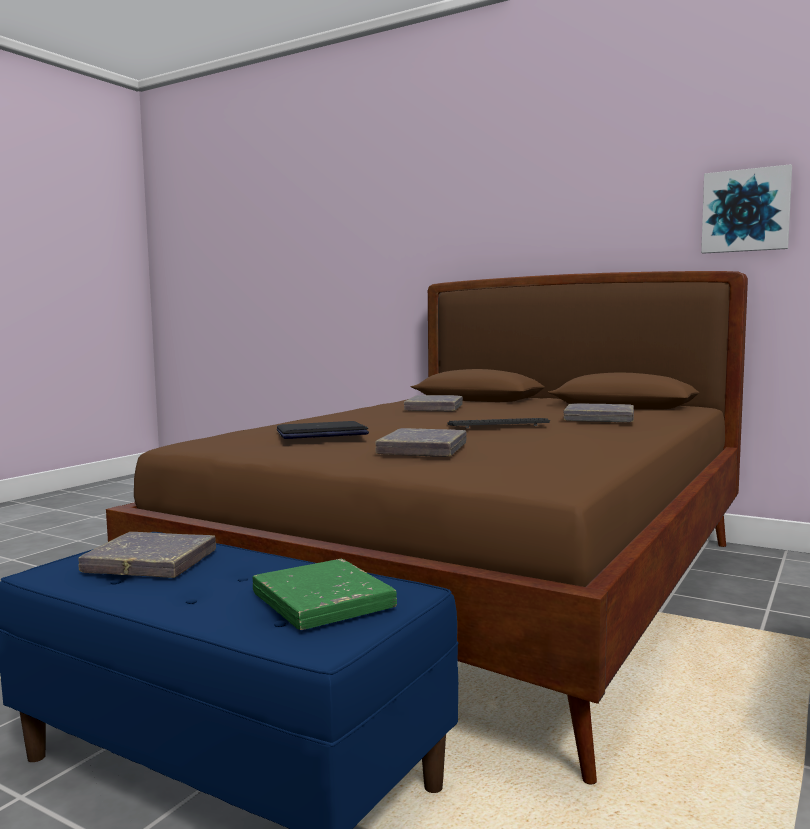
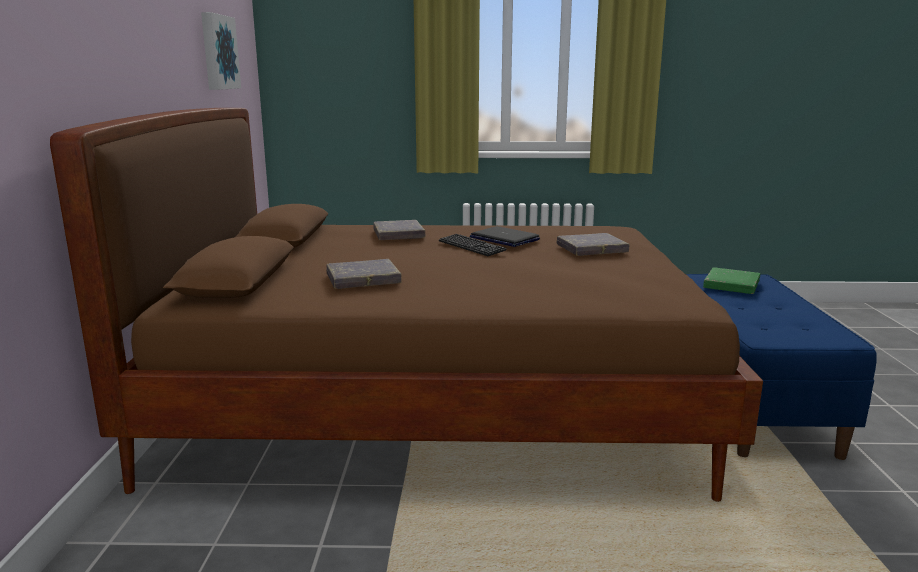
camera: 120 degrees left, 10 degrees up
grey book [78,532,216,578] -> none
laptop [277,421,369,439] -> laptop moved to [470,226,540,247]

